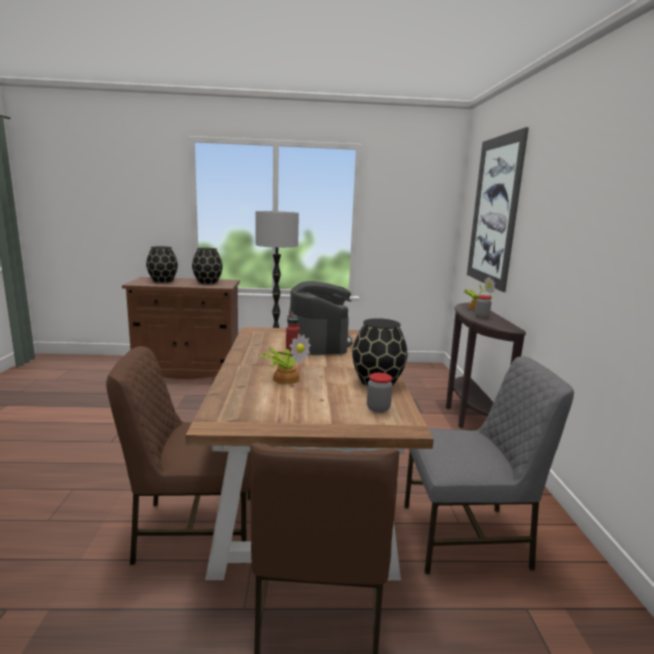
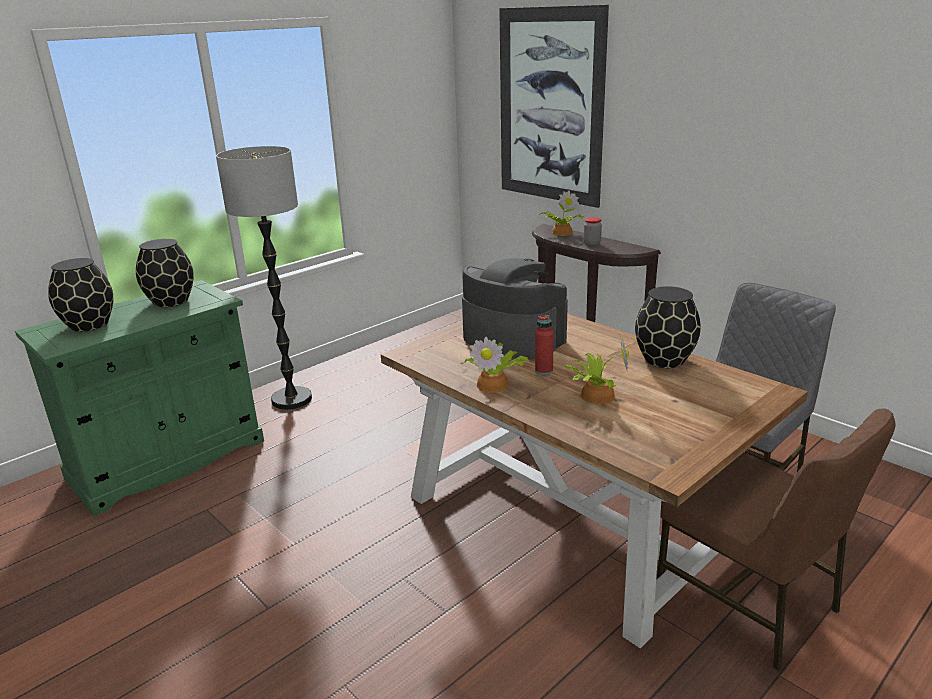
camera: 40 degrees left, 10 degrees up
brown chair [106,346,251,565] -> none
brown cabinet [122,277,240,379] -> green cabinet [15,280,264,516]
jar [367,373,393,413] -> none
none -> potted plant [461,337,530,393]

